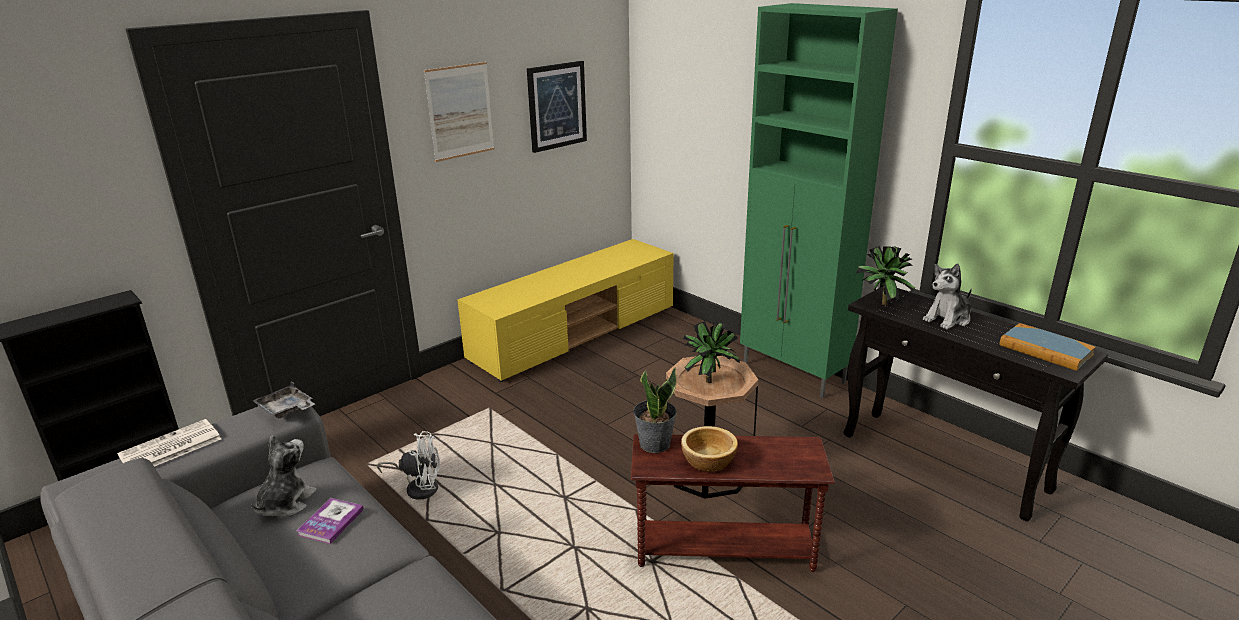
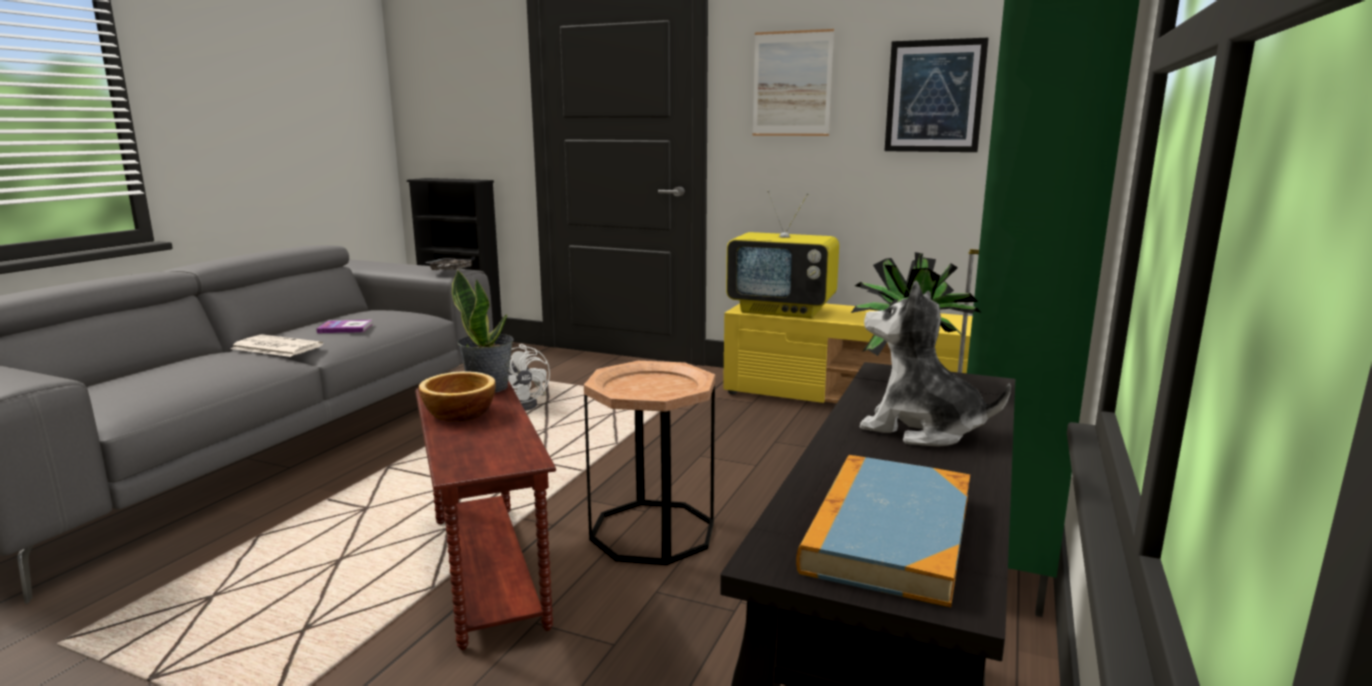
camera: 65 degrees right, 10 degrees down
newspaper [117,419,221,467] -> newspaper moved to [231,334,323,357]
plush toy [251,435,317,518] -> none
potted plant [683,321,740,383] -> none
none -> television [726,190,839,318]

